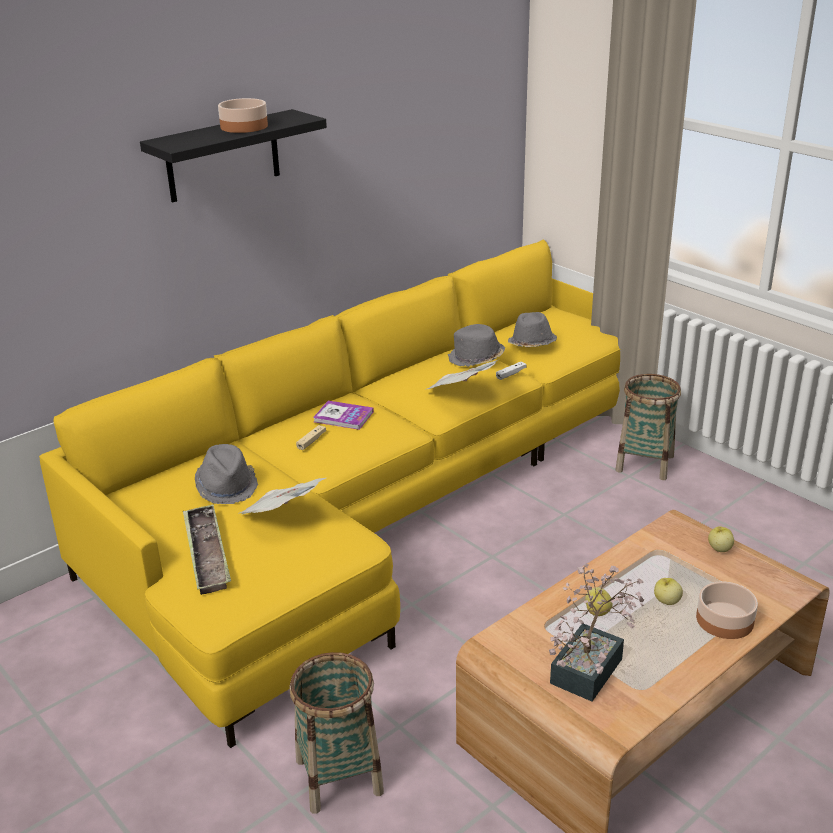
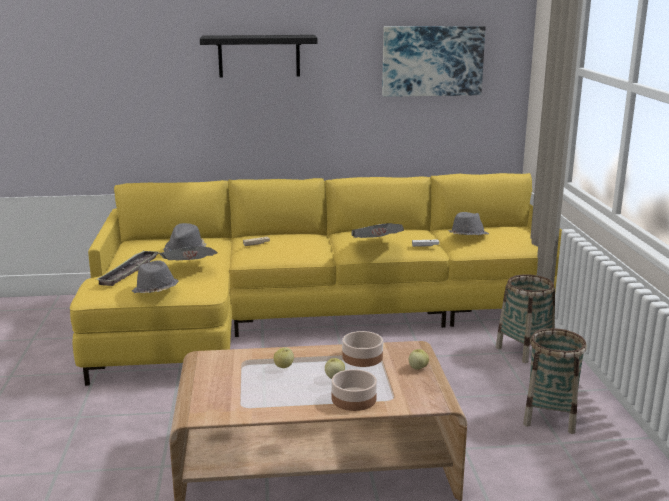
camera: 35 degrees right, 10 degrees down
bowl [218,98,268,133] -> bowl moved to [342,331,383,367]
basket [289,652,384,814] -> basket moved to [523,328,587,434]
book [313,401,374,430] -> none
grey hat [448,324,505,367] -> grey hat moved to [132,260,179,293]
potted plant [549,563,644,701] -> none
none -> picture [382,26,486,97]

